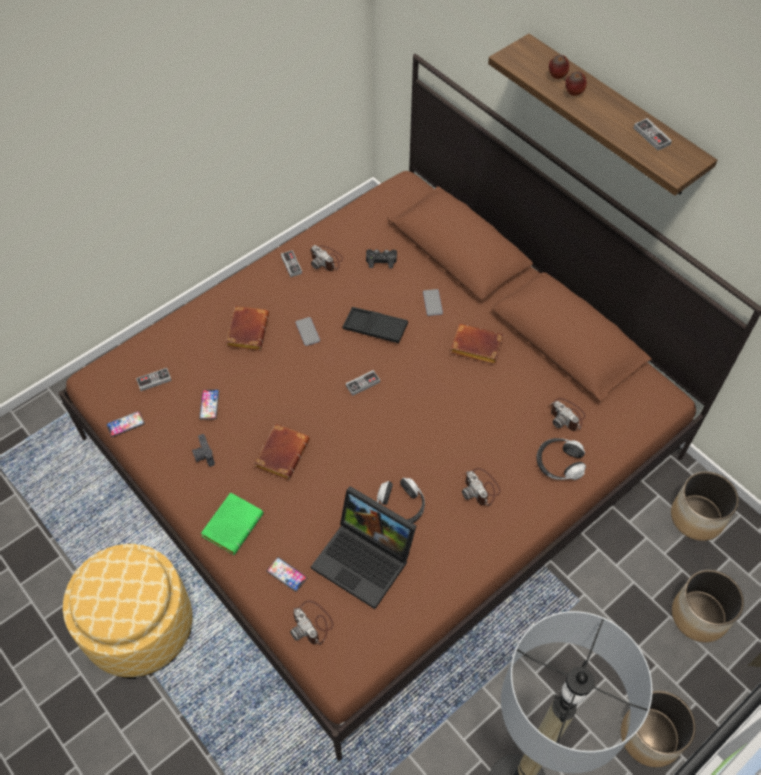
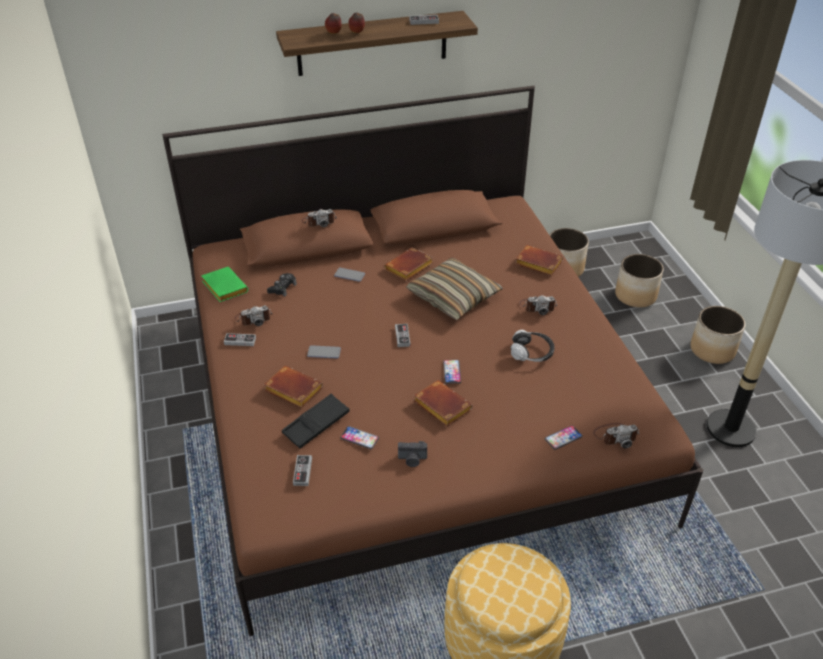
camera: 65 degrees left, 15 degrees down
phone [106,411,145,437] -> phone moved to [443,360,461,384]
green book [201,492,264,555] -> green book moved to [201,267,248,302]
laptop [311,486,417,609] -> none
black tray [343,307,408,343] -> black tray moved to [282,394,350,449]
headphones [537,438,586,480] -> brown book [515,245,563,276]
camera [551,398,586,431] -> camera moved to [302,209,337,227]
none -> pillow [406,258,503,320]

